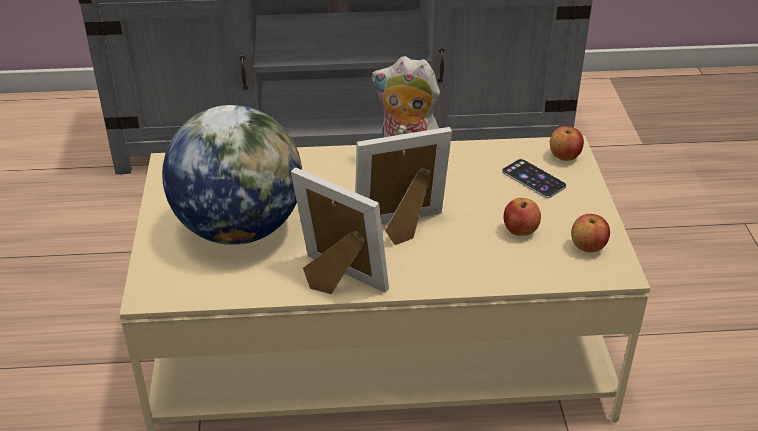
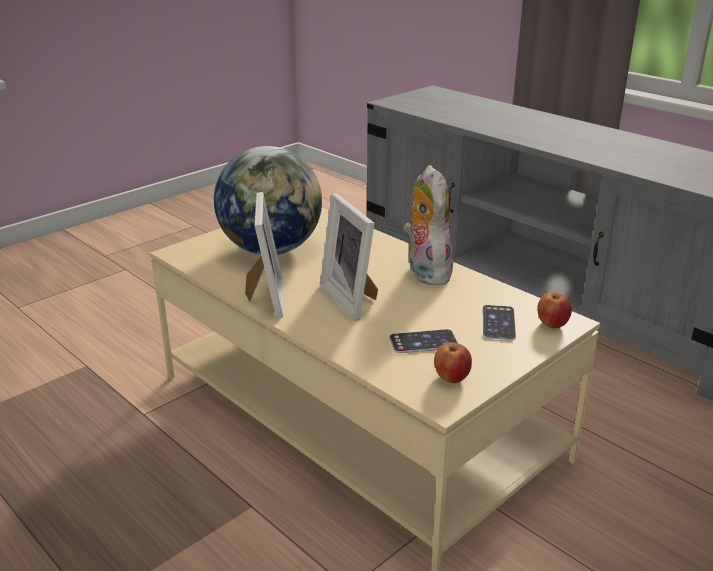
camera: 50 degrees right, 10 degrees down
picture frame [355,127,452,245] -> picture frame turned 150 degrees counterclockwise [320,193,378,320]
apple [504,198,541,236] -> phone [389,329,458,353]

